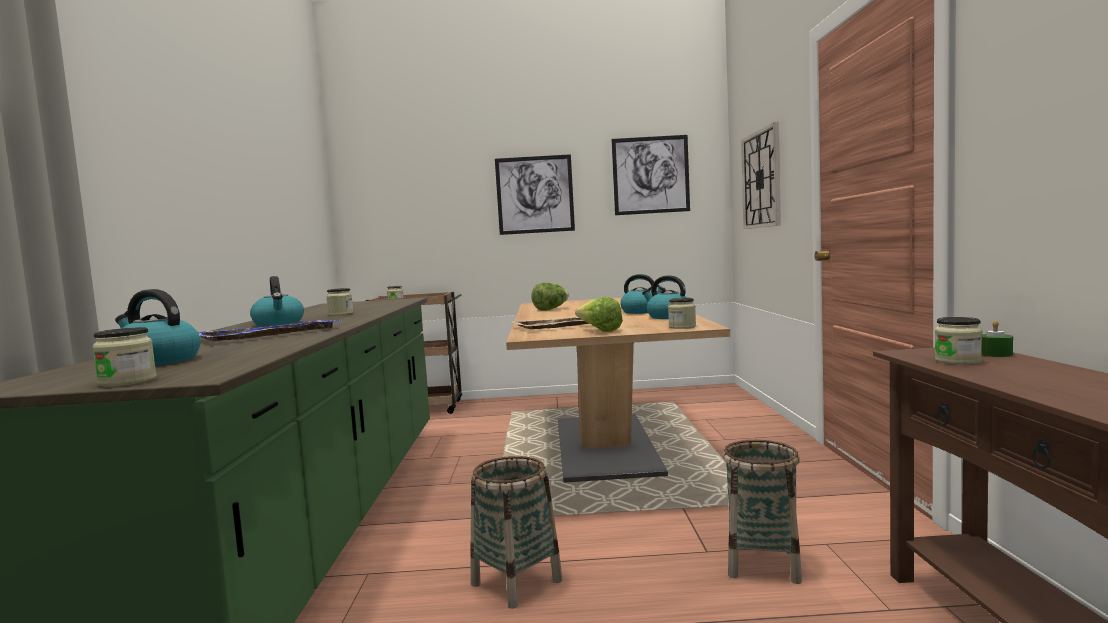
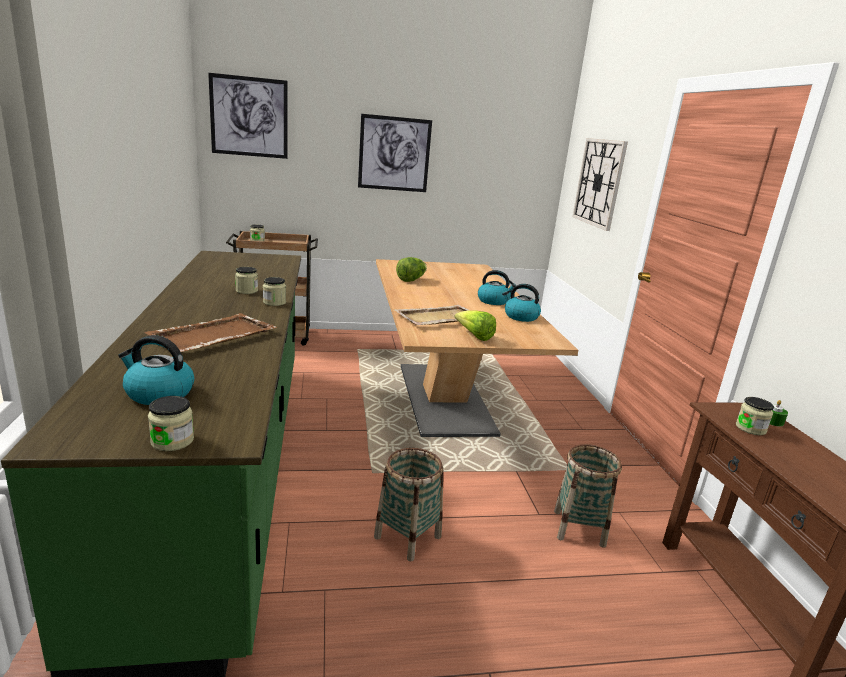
camera: 10 degrees left, 15 degrees up
blue tray [198,320,340,341] -> brown tray [144,313,277,352]
kettle [250,276,304,326] -> none
picture [611,135,690,215] -> picture moved to [208,73,288,159]
jar [668,298,696,329] -> jar moved to [263,277,286,306]

